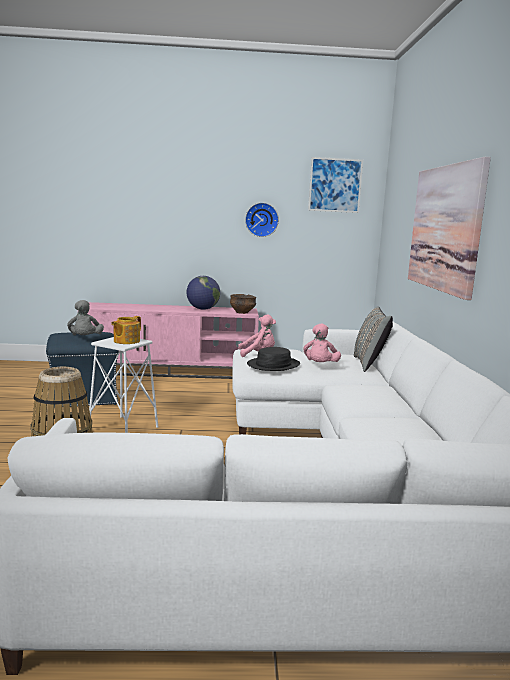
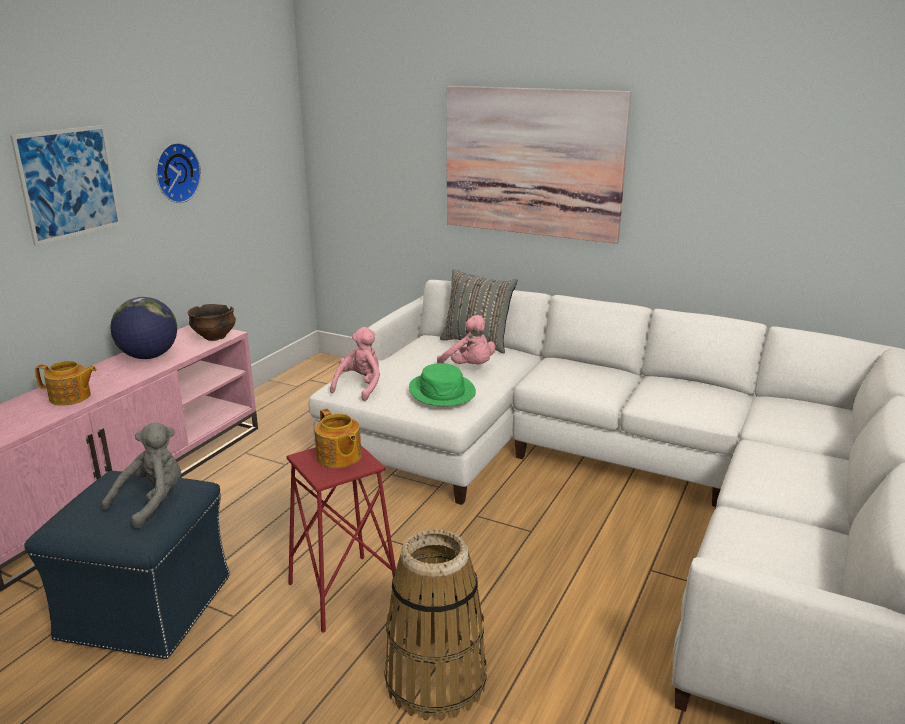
camera: 60 degrees left, 10 degrees up
grey plush toy [67,300,104,336] -> grey plush toy turned 75 degrees counterclockwise [102,422,181,529]
white stool [89,337,159,433] -> red stool [287,445,396,633]
black hat [247,347,300,371] -> green hat [409,363,476,406]
picture [308,157,363,213] -> picture moved to [10,125,122,246]
none -> teapot [35,361,97,406]

